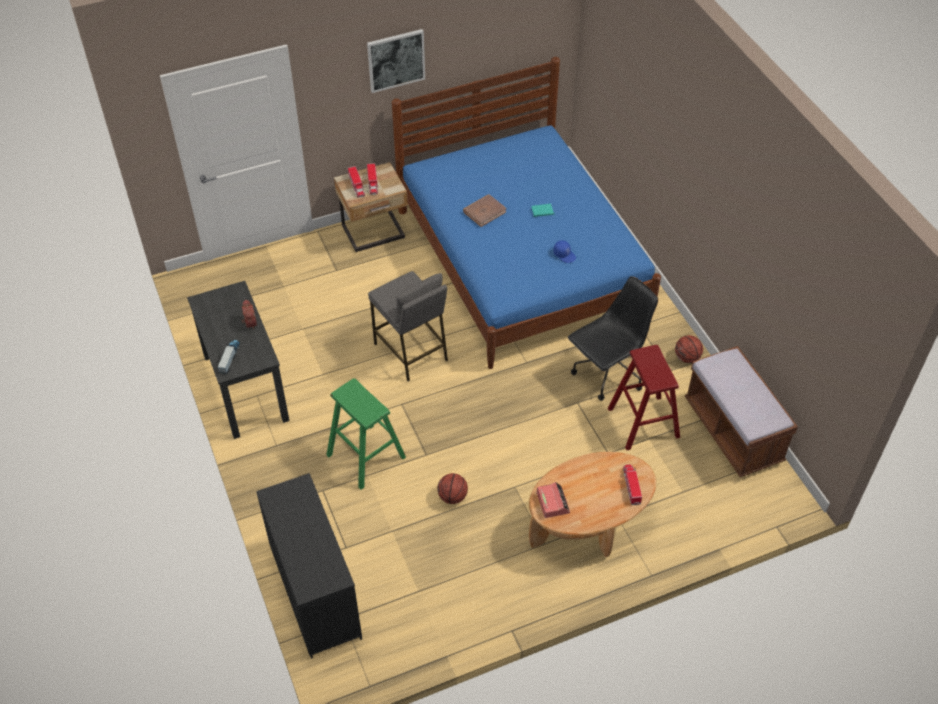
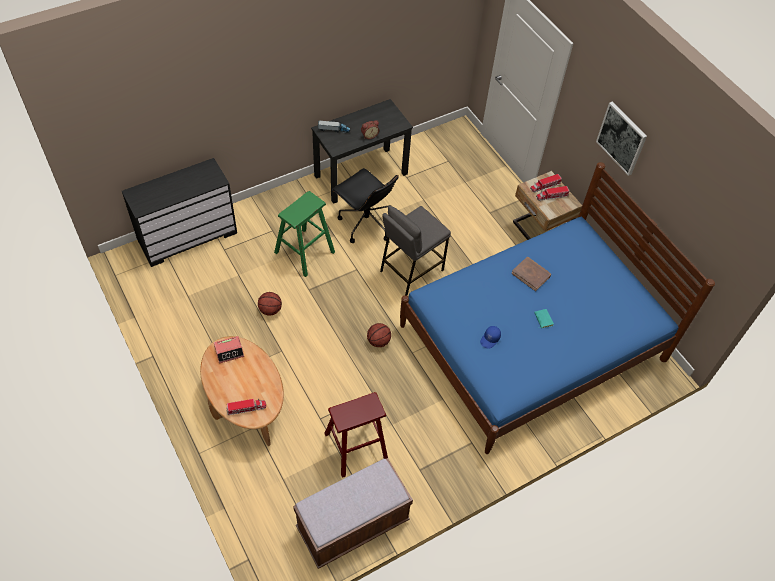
camera: 80 degrees right, 5 degrees up
black office chair [568,276,658,401] -> black office chair moved to [332,168,399,243]
basketball [675,335,703,363] -> basketball moved to [367,323,391,347]

